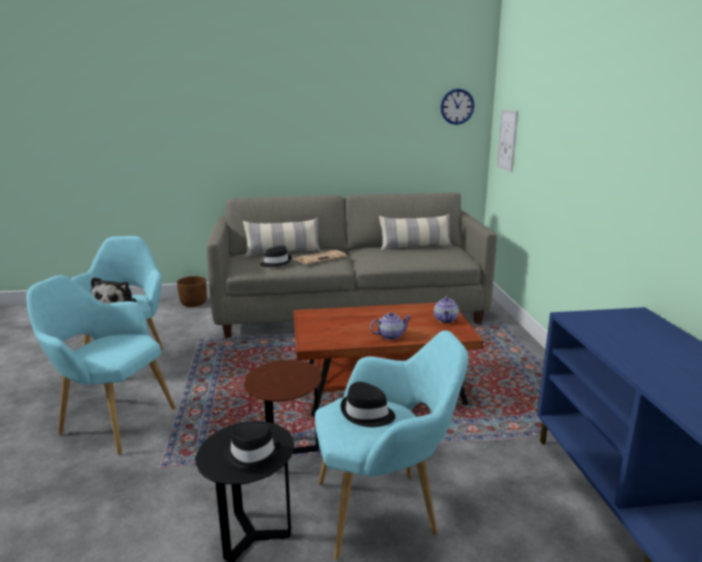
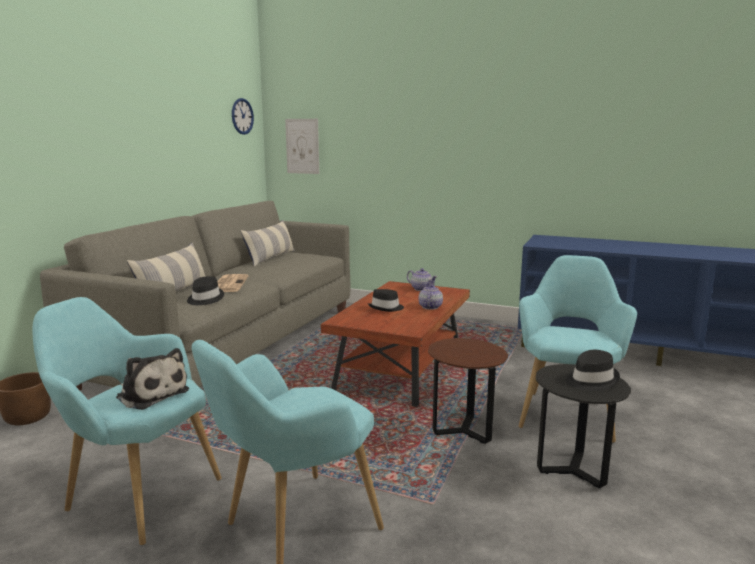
camera: 60 degrees left, 5 degrees down
black hat [340,382,396,427] -> black hat moved to [368,289,404,312]

